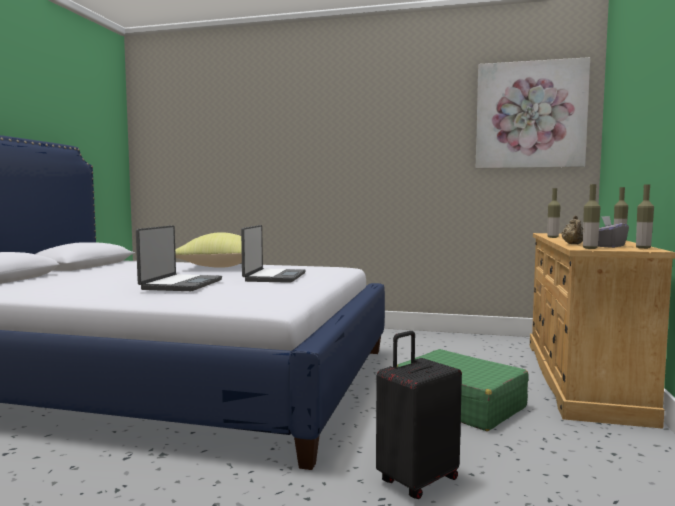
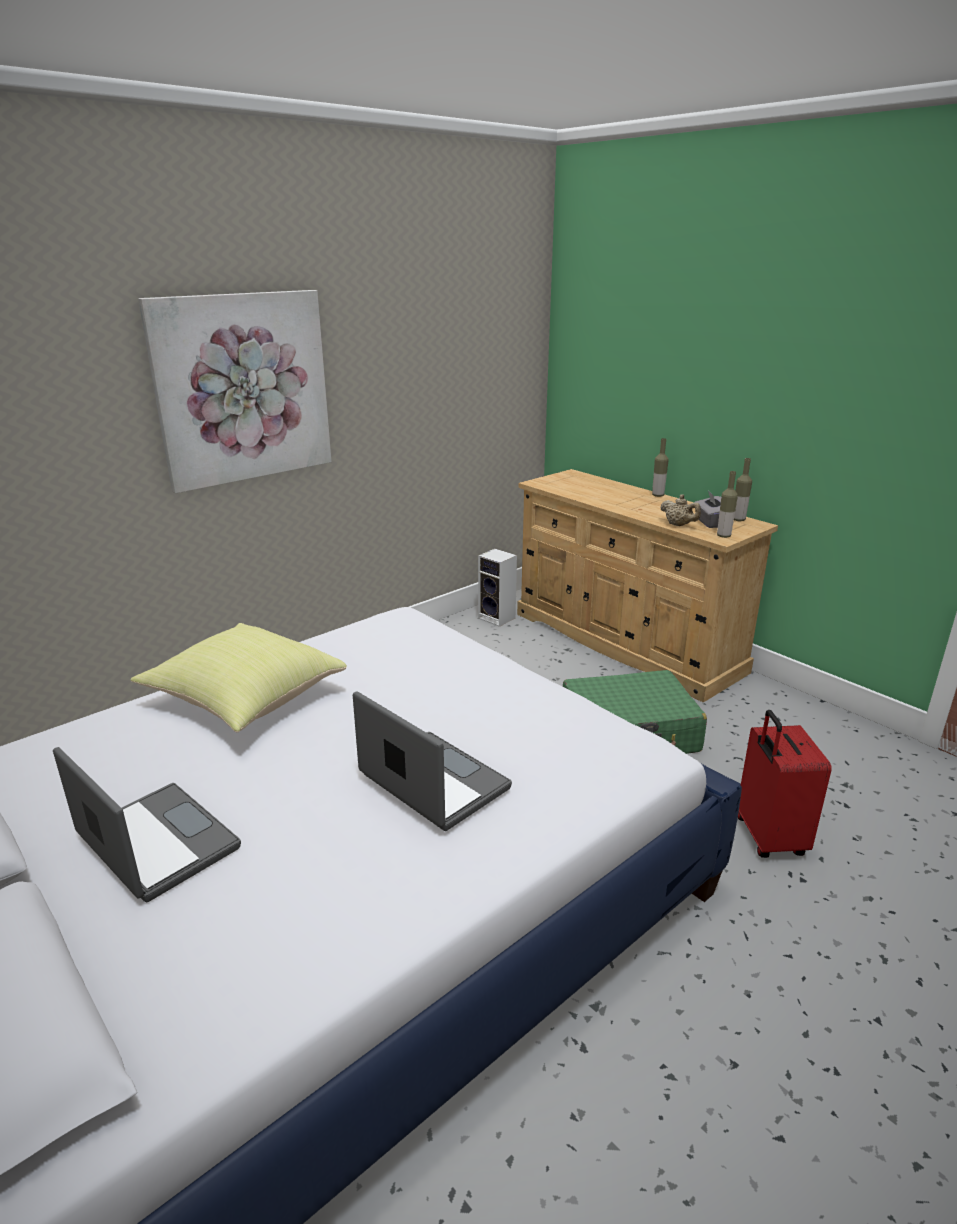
camera: 55 degrees left, 20 degrees up
laptop [241,225,306,283] -> laptop moved to [53,747,241,902]
black suitcase [376,331,462,499] -> red suitcase [738,710,832,858]
picture [476,57,590,169] -> picture moved to [138,290,332,493]
bottle [547,188,560,238] -> none
none -> speaker [478,549,517,627]

